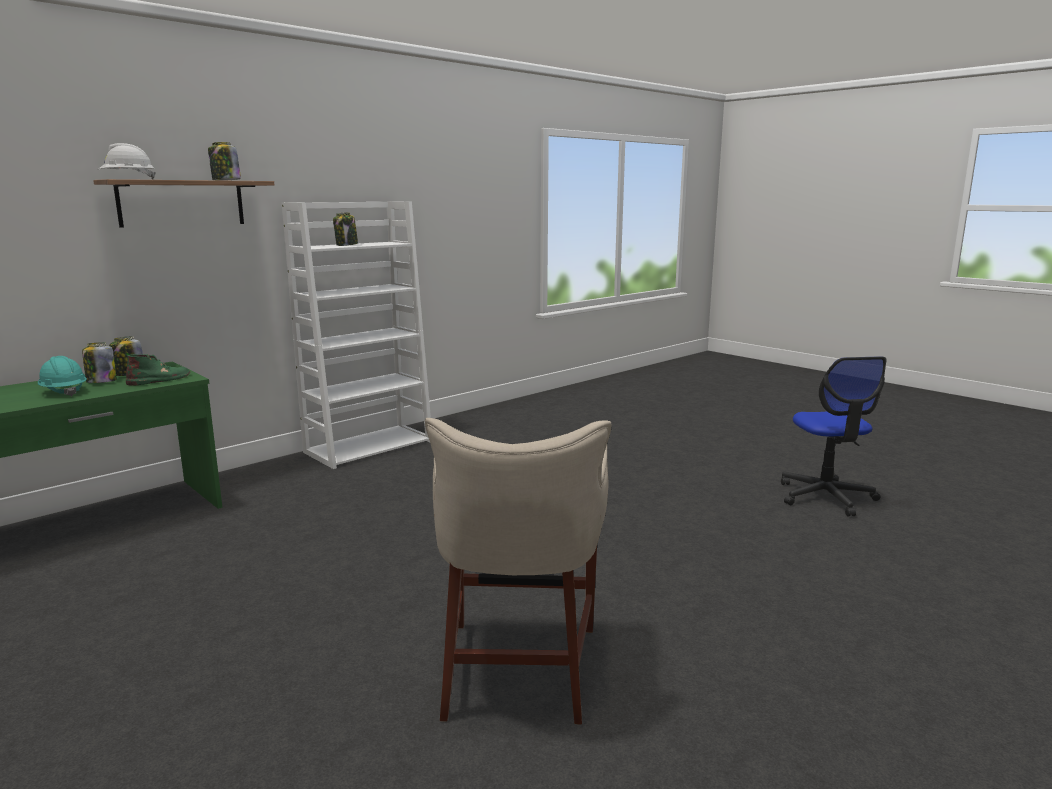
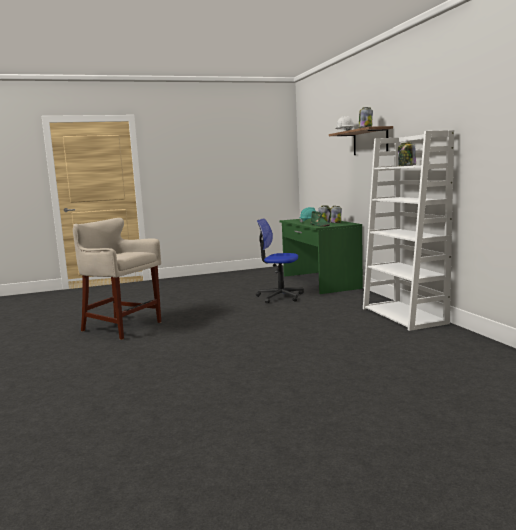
camera: 115 degrees right, 5 degrees down
office chair [781,356,887,517] -> office chair moved to [256,218,304,303]

